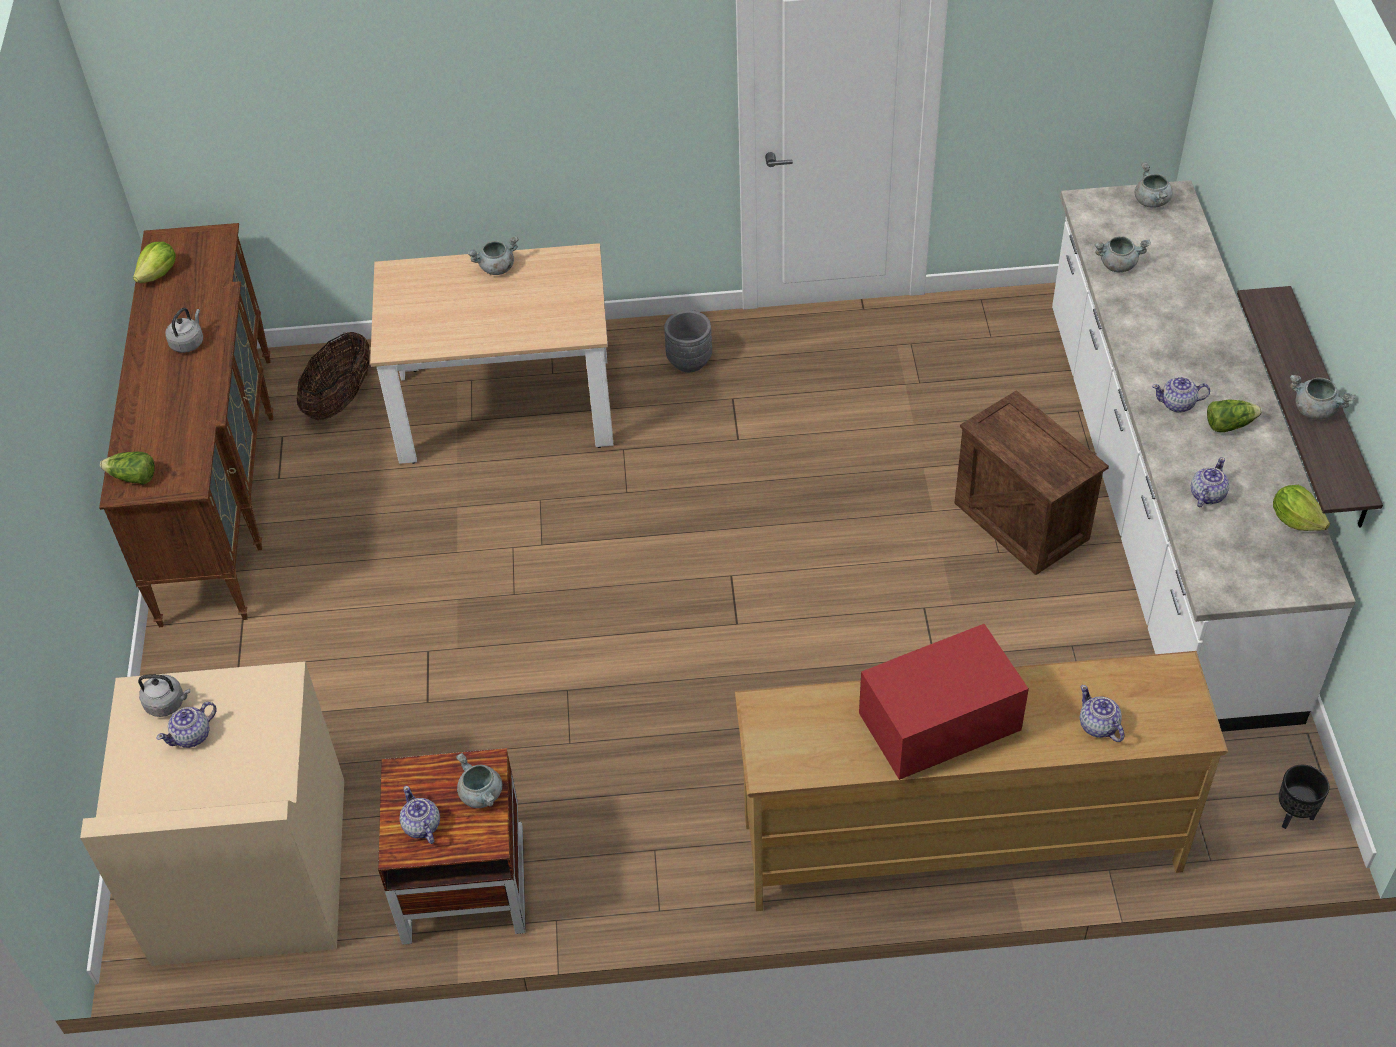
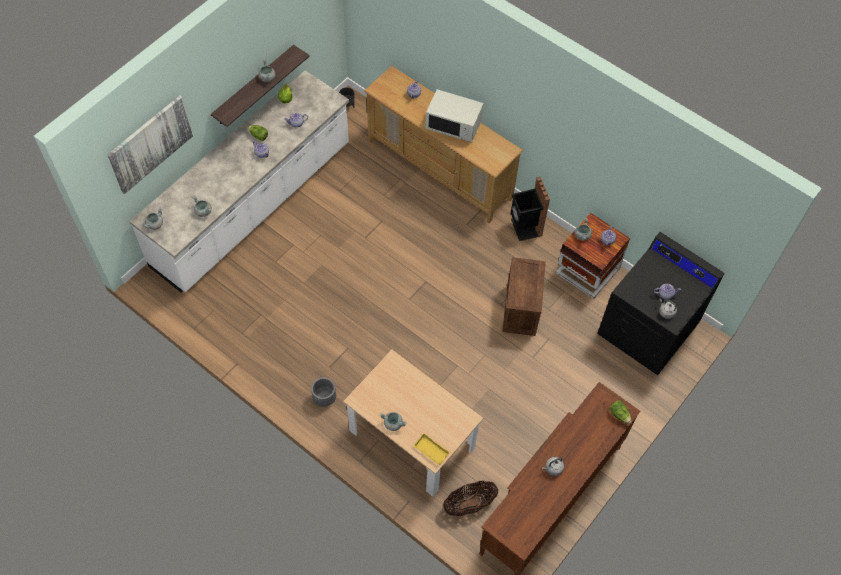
camera: 140 degrees left, 10 degrees up
beige washing machine [80,661,344,966] -> black washing machine [597,232,725,375]
lettuce [133,242,176,283] -> none
red microwave [859,624,1029,780] -> white microwave [426,89,484,143]
crate [955,390,1109,575] -> crate moved to [502,257,546,336]
none -> picture [107,95,193,194]
none -> yellow tray [413,433,450,466]
none -> black trash can [511,177,550,241]

